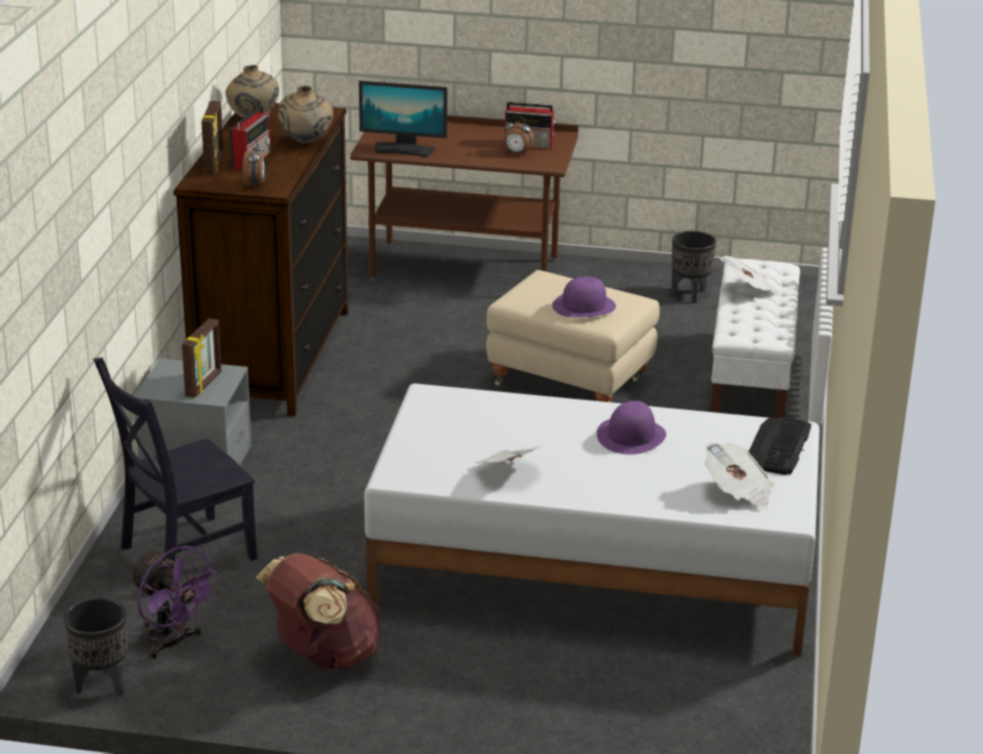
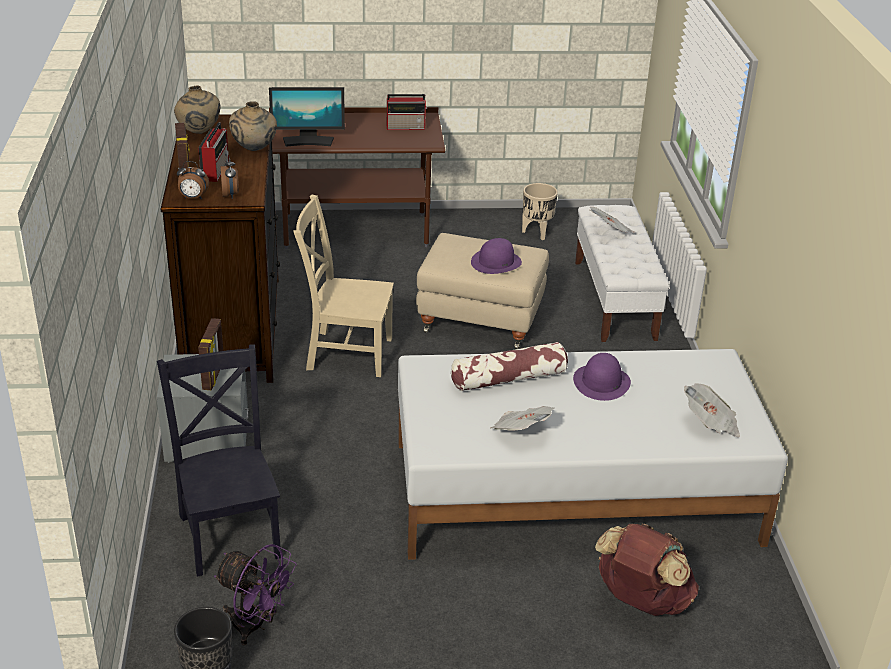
camera: 15 degrees left, 5 degrees up
black chair [93,358,257,562] -> black chair turned 120 degrees clockwise [157,344,281,577]
brown backpack [256,554,381,670] -> brown backpack moved to [595,523,699,616]
alarm clock [504,116,534,156] -> alarm clock moved to [177,161,209,199]
black planter [672,231,716,303] -> beige planter [522,183,558,240]
keyboard [749,418,811,475] -> none
none -> beige chair [294,195,394,377]
none -> pillow [451,342,568,391]

